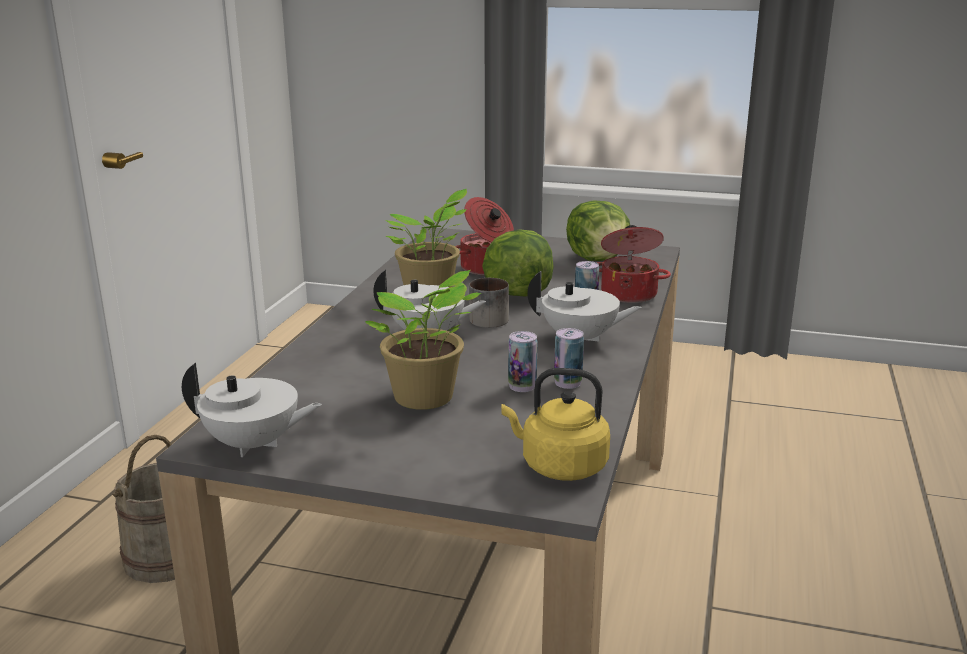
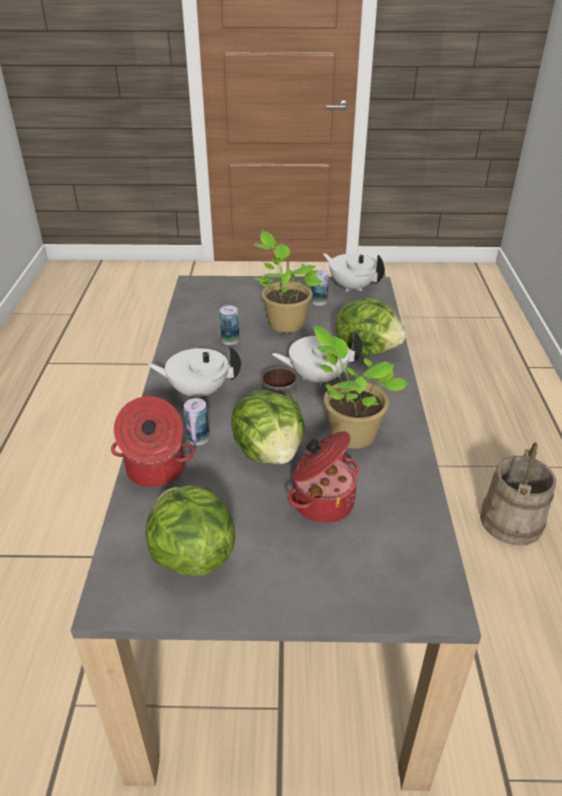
camera: 165 degrees right, 15 degrees up
white teapot [182,363,322,457] -> white teapot turned 45 degrees clockwise [323,253,385,292]
yellow kettle [501,368,610,481] -> none
can [554,328,584,389] -> can moved to [311,269,329,306]
none -> lettuce [336,298,406,355]

